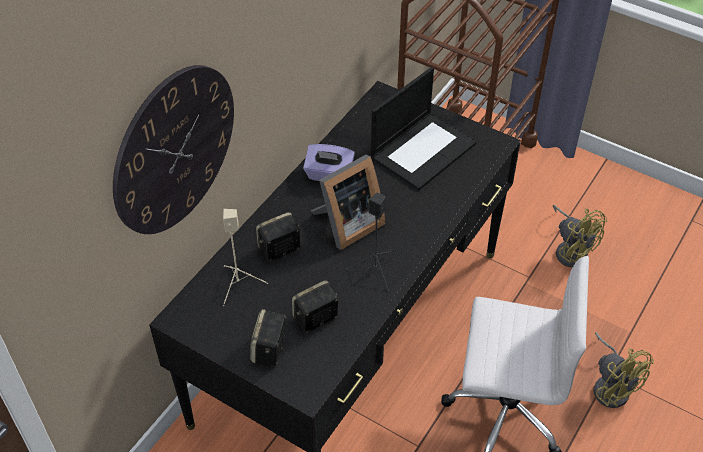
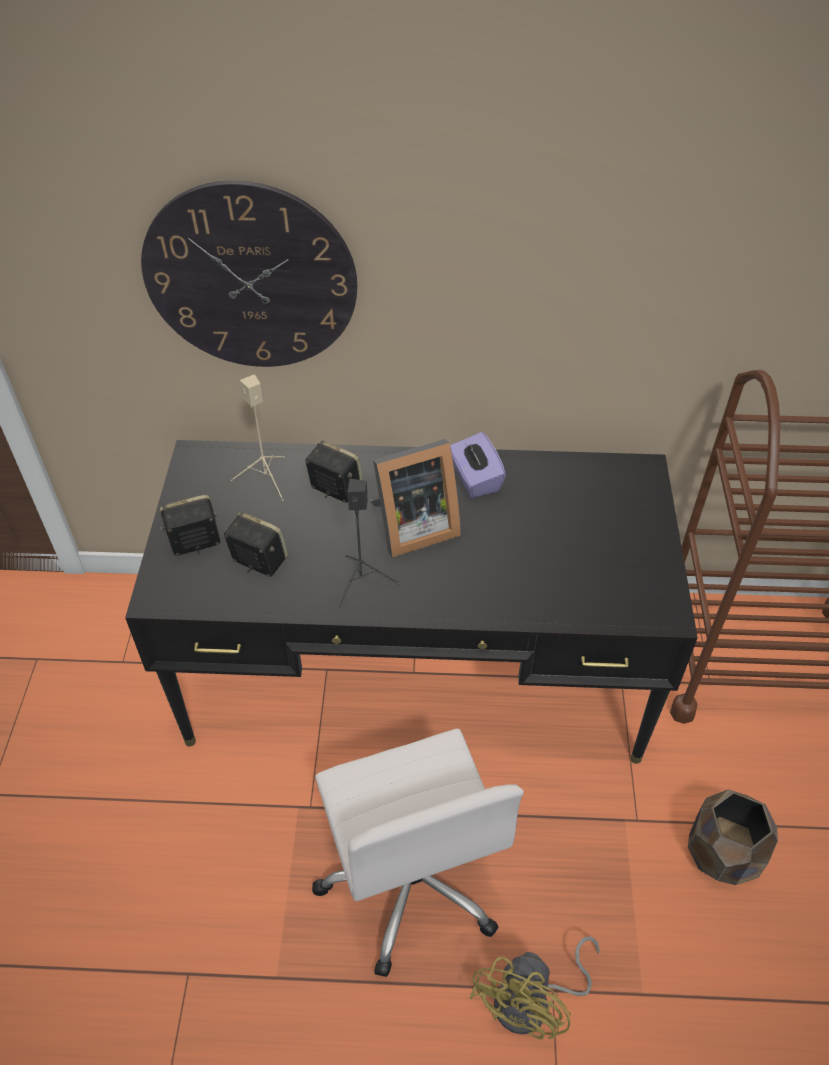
camera: 60 degrees right, 0 degrees up
picture frame [311,155,385,250] -> picture frame turned 45 degrees counterclockwise [369,439,461,558]
laptop [371,67,476,190] -> none
yellow fan [553,205,607,267] -> brown planter [688,789,778,885]

